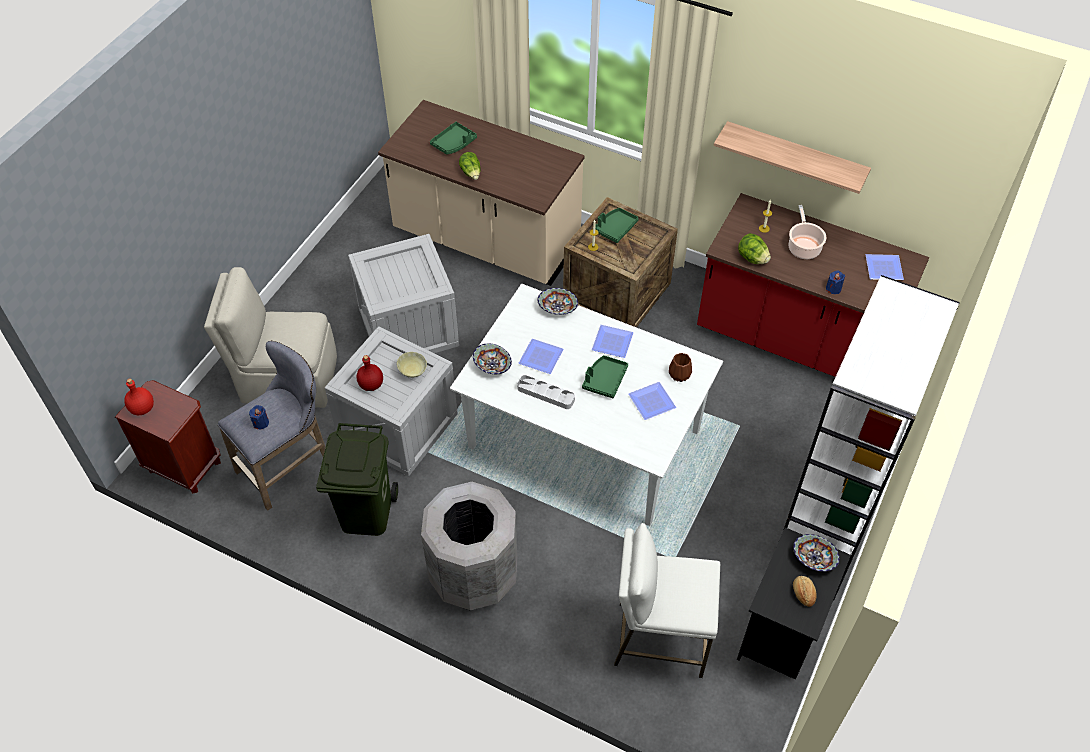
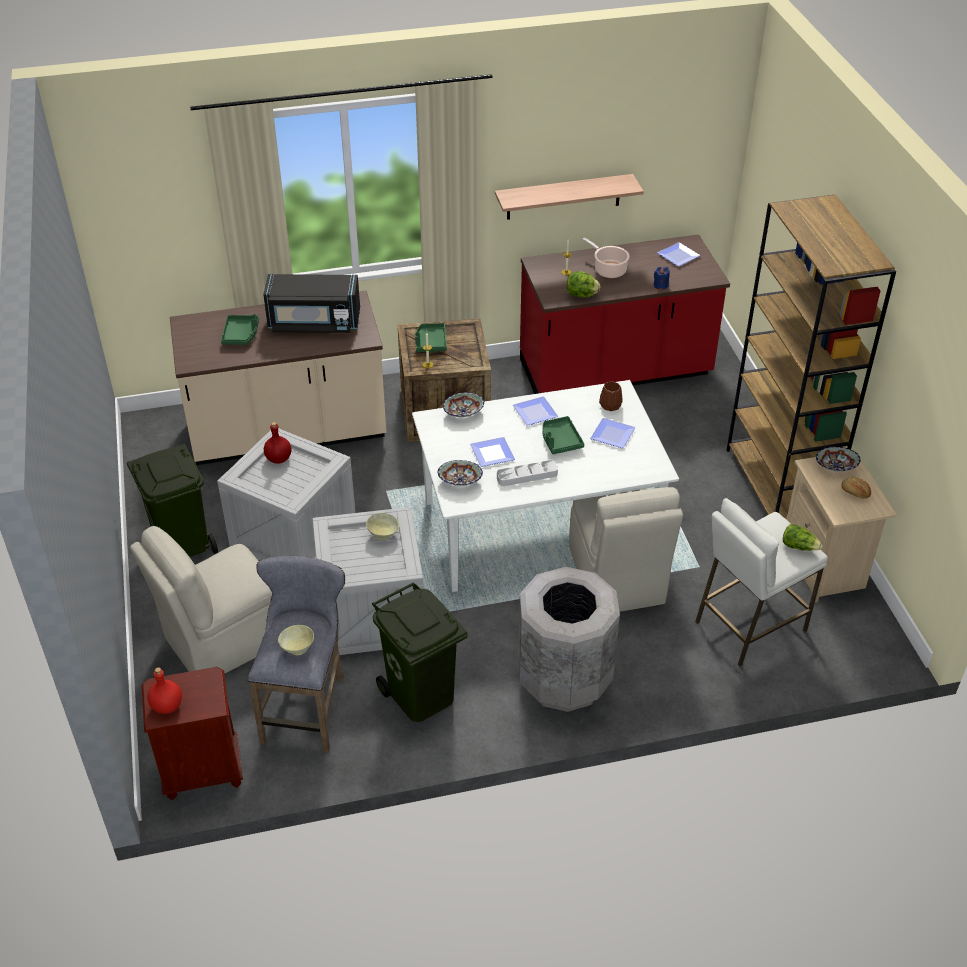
camera: 40 degrees left, 10 degrees down
blue candle [249,405,269,429] -> beige bowl [278,625,314,655]
red bottle [357,355,383,391] -> red bottle moved to [264,422,291,464]
lettuce [459,152,481,180] -> lettuce moved to [783,524,823,551]
black nightstand [737,527,851,680] -> beige nightstand [786,457,897,603]
white bookcase [783,275,960,601] -> brown bookcase [727,195,896,519]
none -> green trash can [127,444,218,557]
none -> black microwave [263,274,360,333]
none -> beige chair [569,487,683,612]

